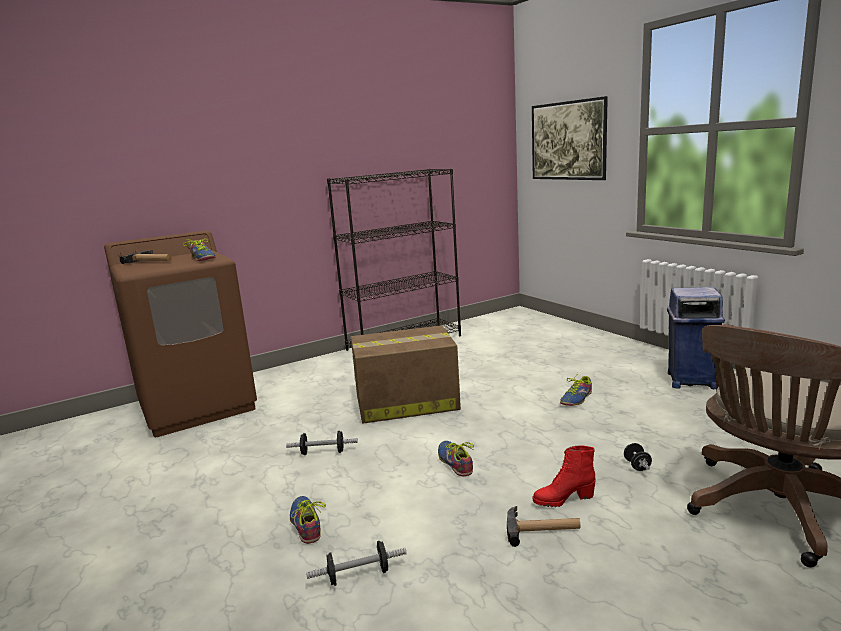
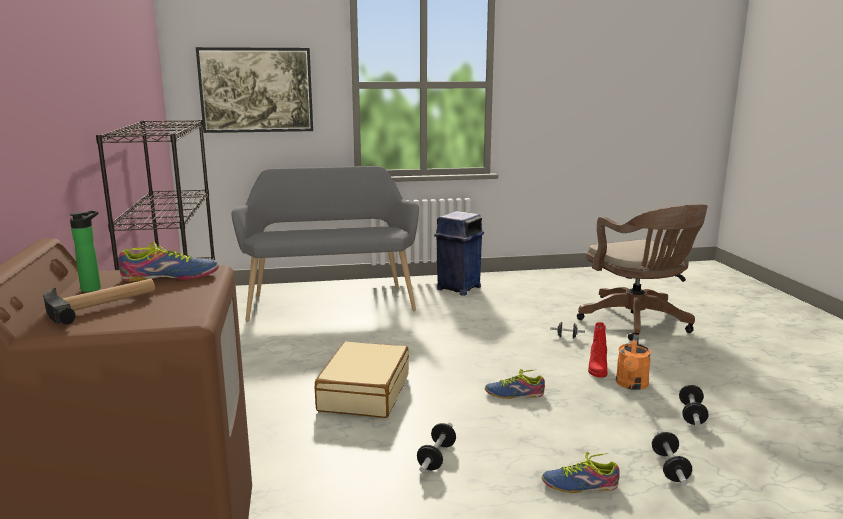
camera: 70 degrees left, 0 degrees up
cardboard box [351,325,461,424] -> beige suitcase [315,341,409,418]
hammer [507,506,581,547] -> orange watering can [616,335,651,390]
shoe [560,373,592,406] -> none
none -> bottle [70,211,101,292]
none -> grey bench [231,166,419,322]
none -> dumbbell [679,385,708,426]

